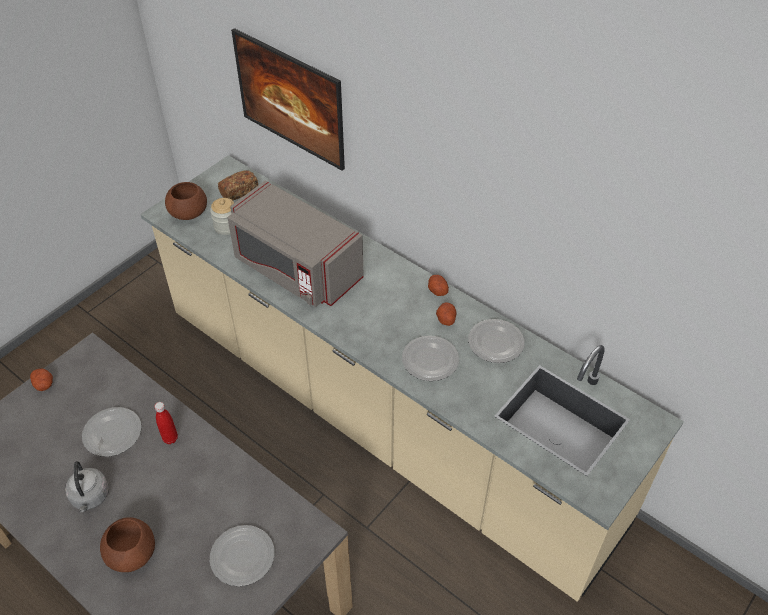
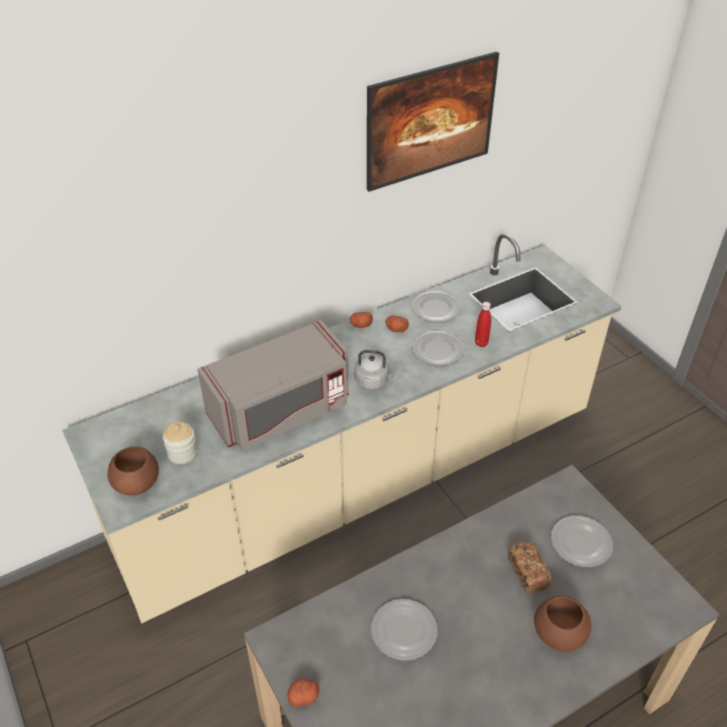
camera: 70 degrees left, 5 degrees down
grey kettle [65,461,109,512] -> grey kettle moved to [354,350,399,390]
red bottle [154,402,178,444] -> red bottle moved to [475,302,491,347]
bread [218,170,258,200] -> bread moved to [508,541,552,594]
picture [231,28,345,171] -> picture moved to [367,52,499,192]

